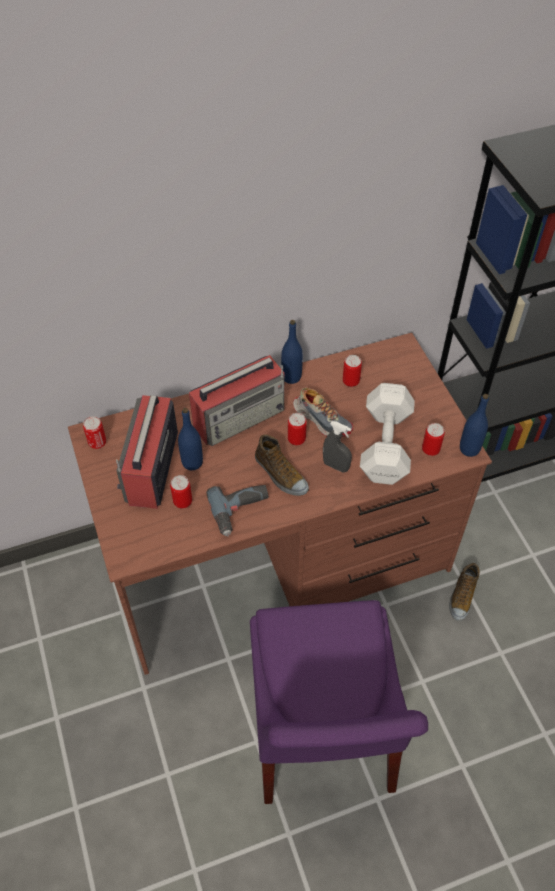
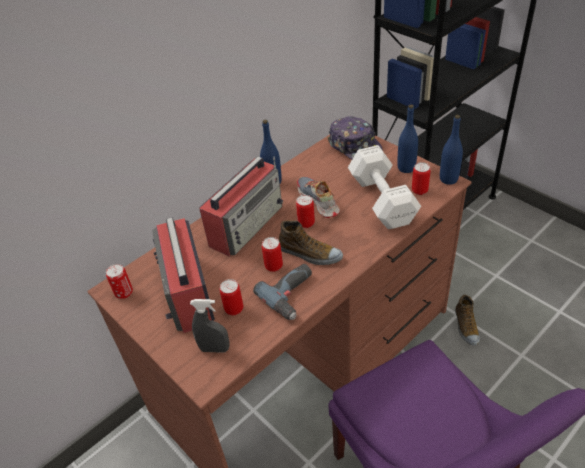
camera: 20 degrees left, 10 degrees down
blue bottle [178,408,203,470] -> blue bottle moved to [397,105,418,173]
shoe [293,388,353,437] -> shoe turned 135 degrees counterclockwise [297,177,340,218]
grey spray bottle [323,421,352,473] -> grey spray bottle moved to [190,299,230,353]
can [343,355,362,387] -> can moved to [262,237,283,272]
none -> cap [328,116,383,159]

